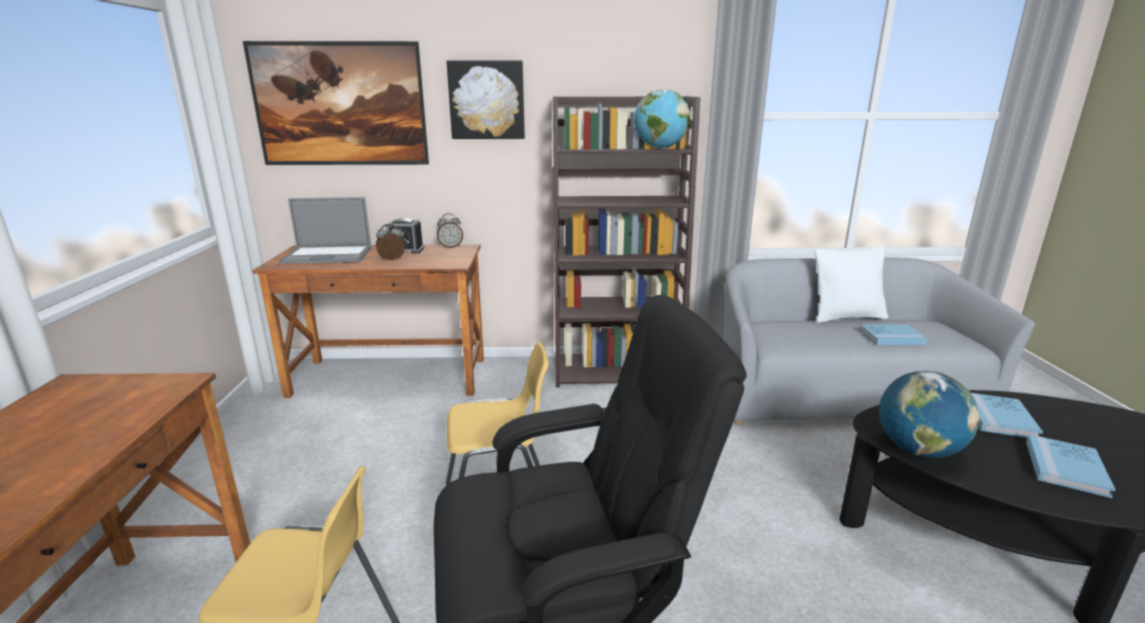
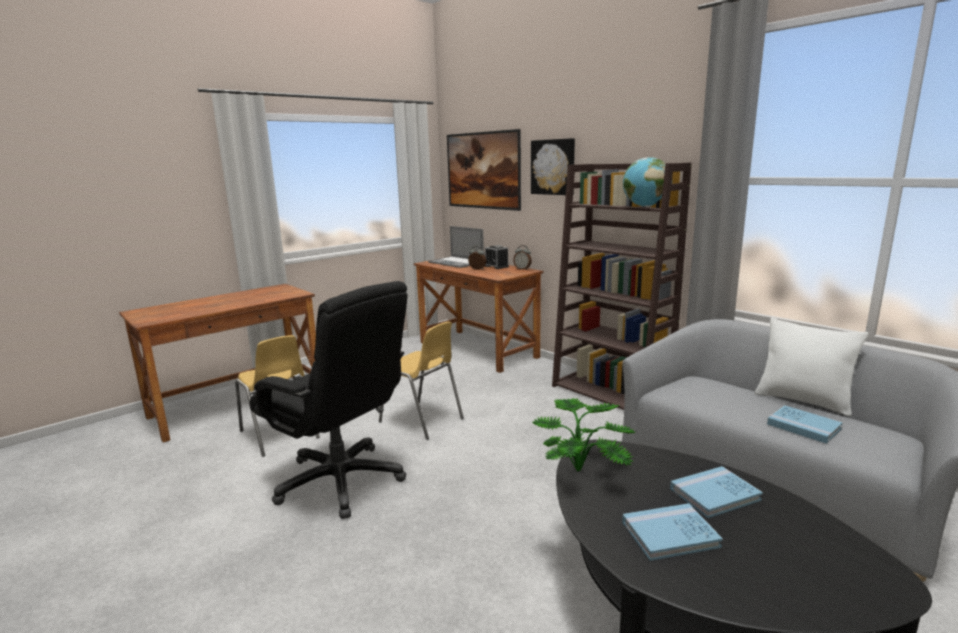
camera: 50 degrees right, 5 degrees down
globe [879,371,980,458] -> potted plant [533,398,635,471]

